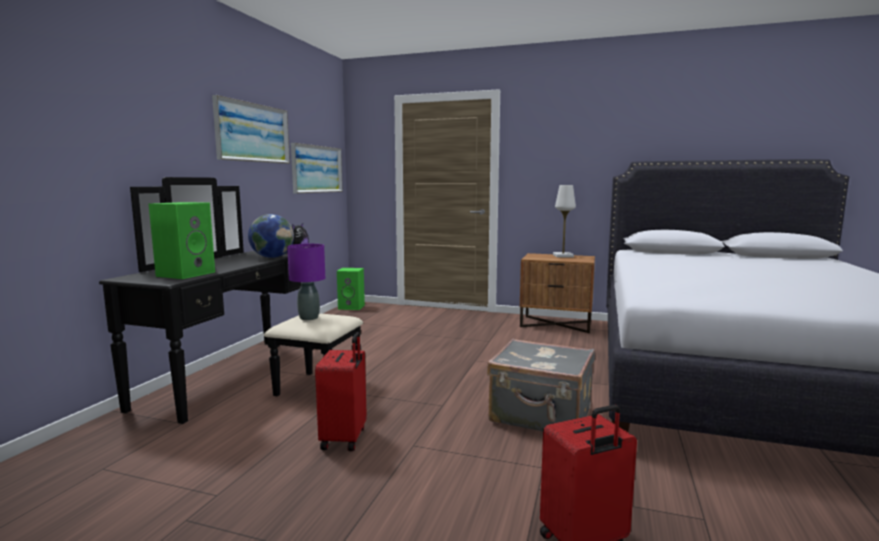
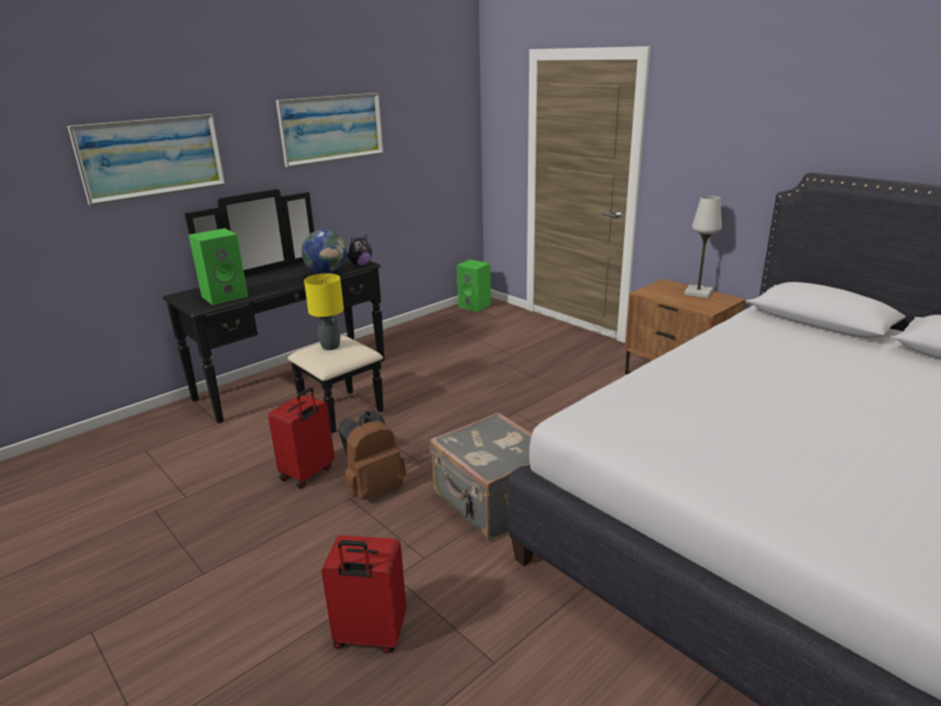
camera: 30 degrees right, 15 degrees up
purple table lamp [287,244,325,320] -> yellow table lamp [304,273,344,350]
picture [291,143,343,193] -> picture moved to [67,114,226,205]
none -> brown backpack [338,411,406,500]

